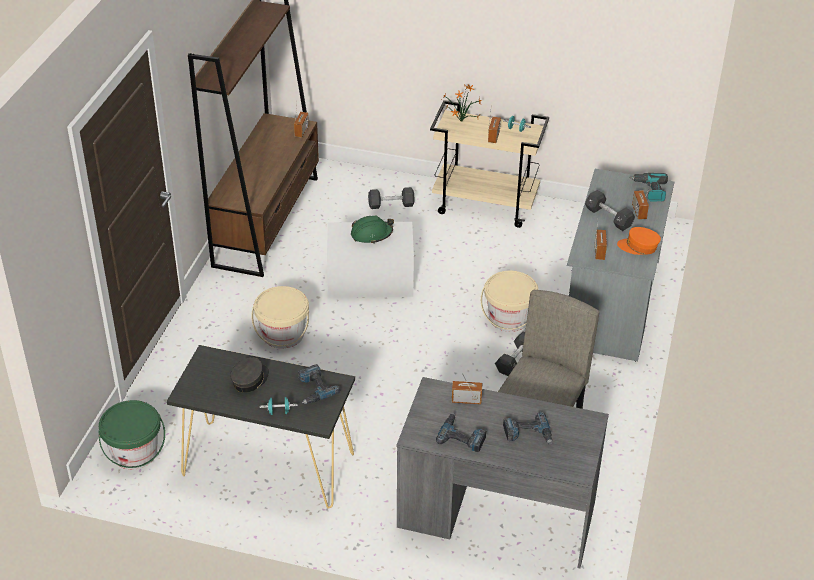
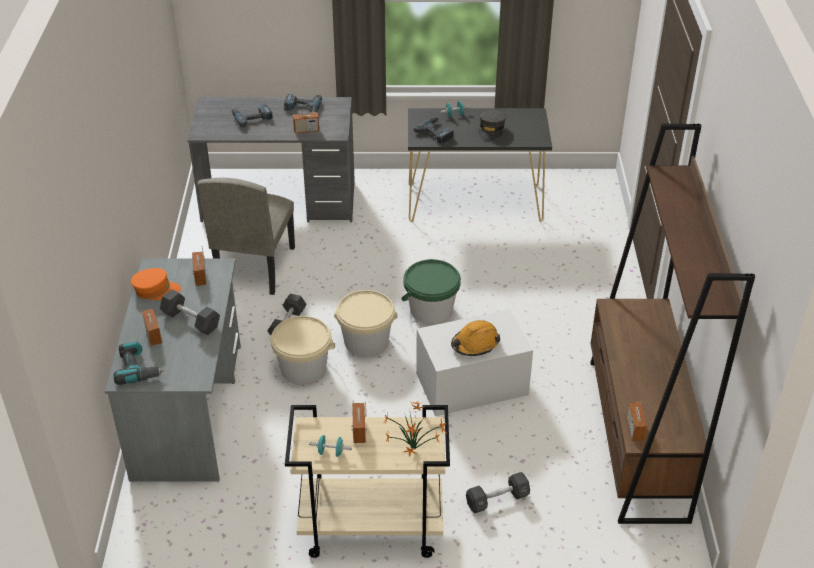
camera: 165 degrees right, 0 degrees up
green bucket [98,400,165,470] -> green bucket moved to [401,259,461,324]
beige bucket [251,286,309,348] -> beige bucket moved to [334,290,398,357]
green hard hat [351,215,394,244] -> orange hard hat [451,320,500,356]

